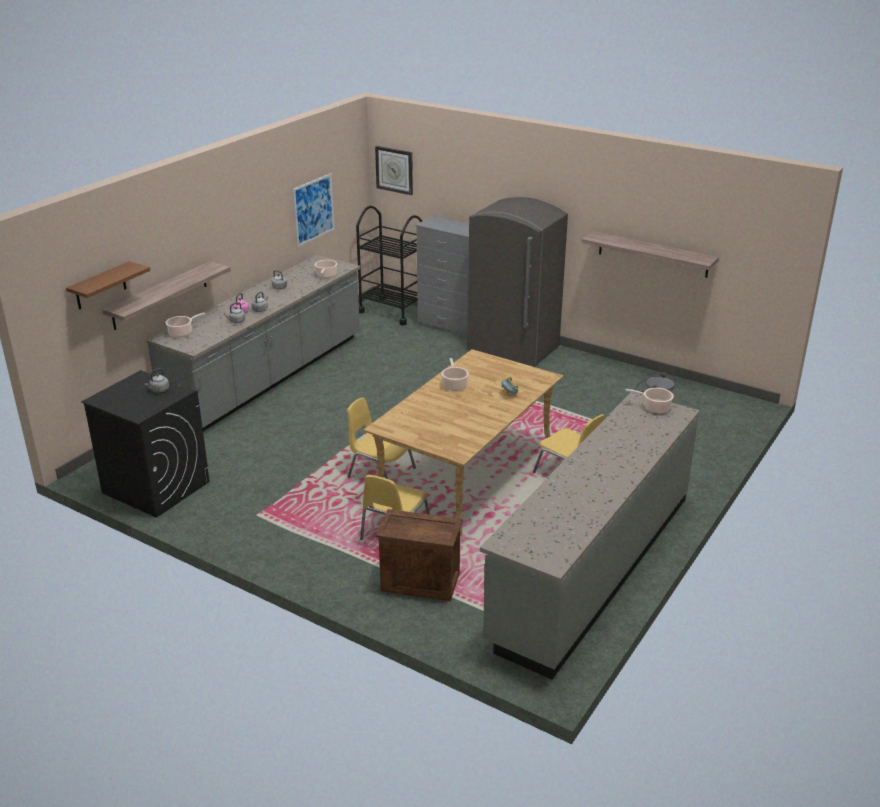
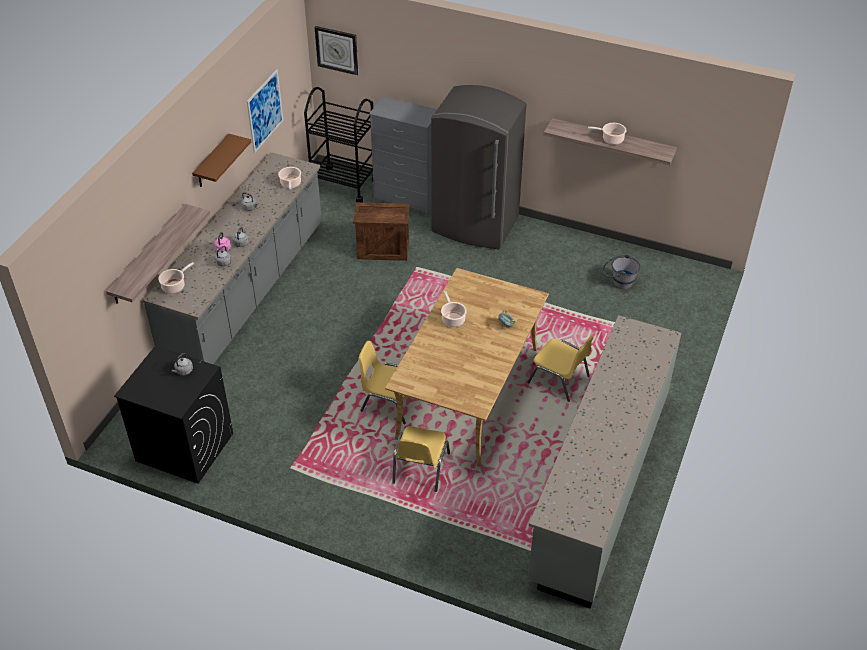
camera: 10 degrees left, 15 degrees up
brown shelf [66,261,150,310] -> brown shelf moved to [192,134,251,187]
crate [376,509,462,601] -> crate moved to [353,202,410,261]
cooking pot [625,388,674,413] -> cooking pot moved to [588,123,626,145]

